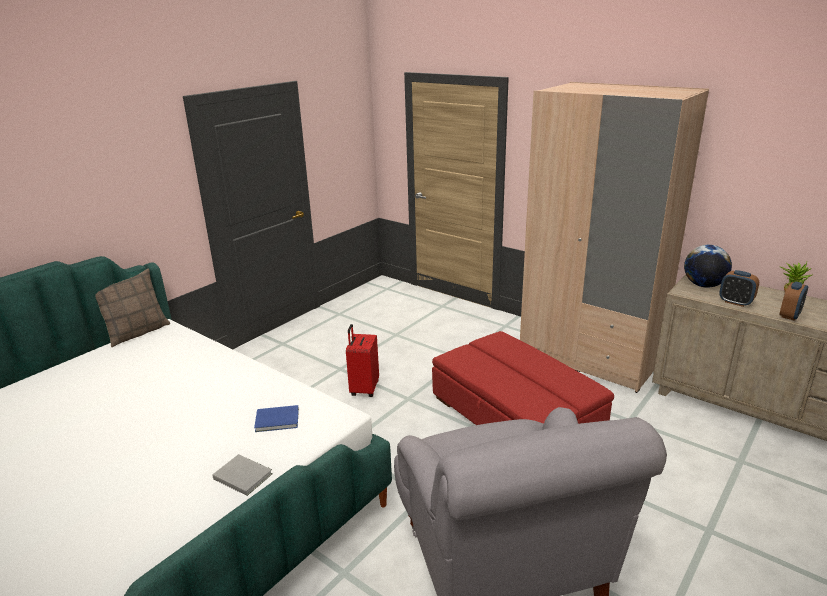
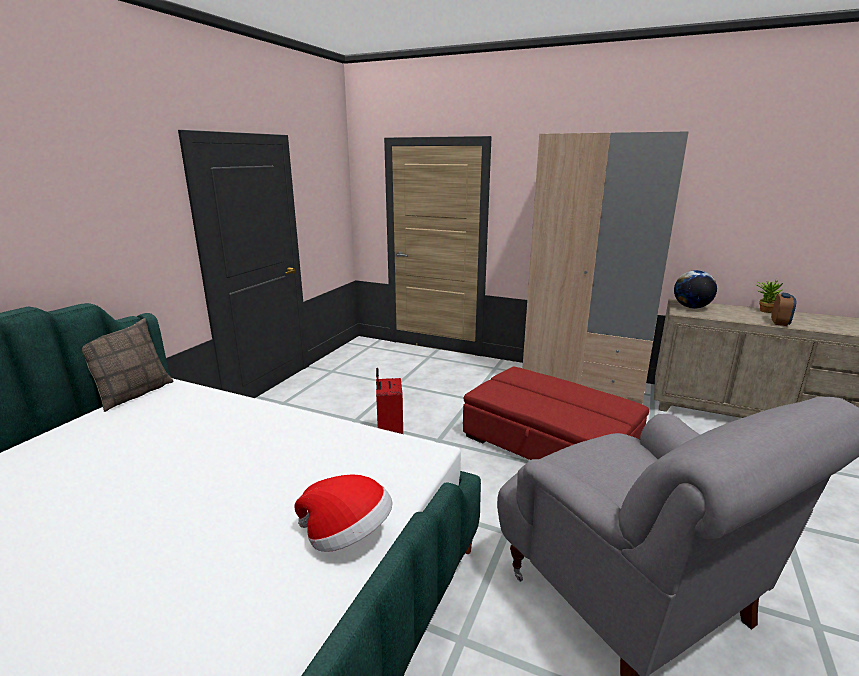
camera: 15 degrees left, 5 degrees down
grey book [212,454,273,496] -> hat [294,474,393,552]
blue book [254,405,299,432] -> none
alarm clock [719,270,759,307] -> none

